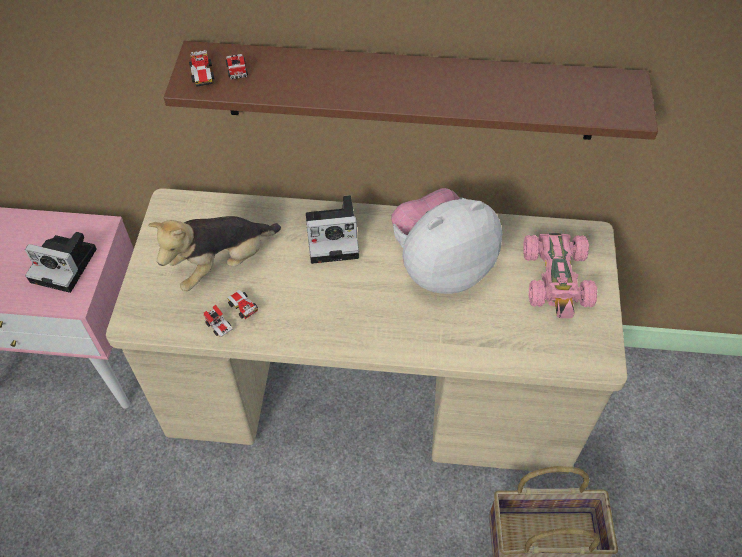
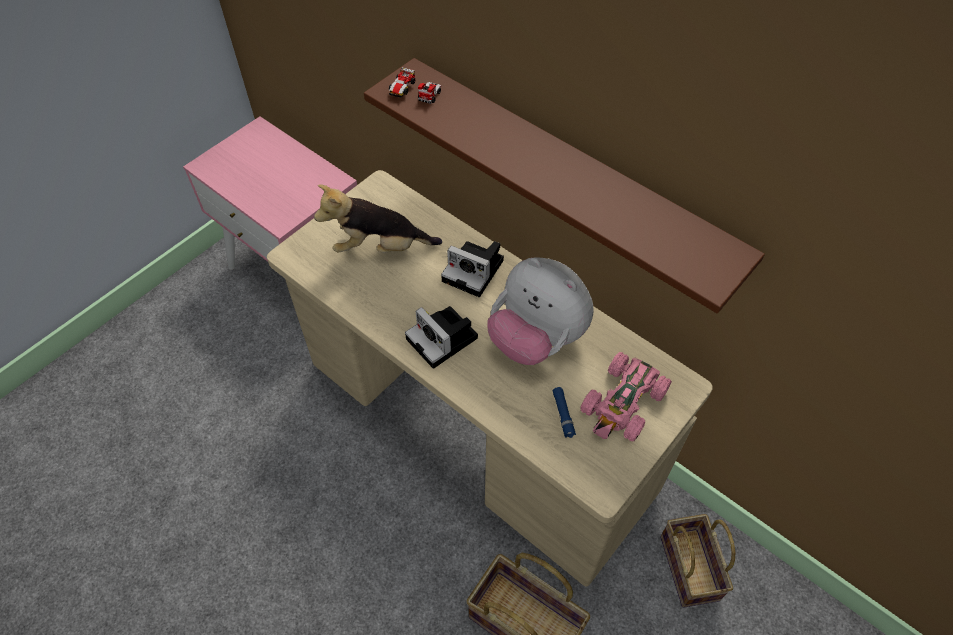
camera: 35 degrees right, 0 degrees up
camera [25,232,96,293] -> camera moved to [405,306,478,369]
toy car [204,290,258,337] -> none
plush toy [391,188,502,294] -> plush toy turned 150 degrees counterclockwise [487,258,594,365]
none -> blue flashlight [553,387,576,438]
none -> basket [660,514,735,608]

